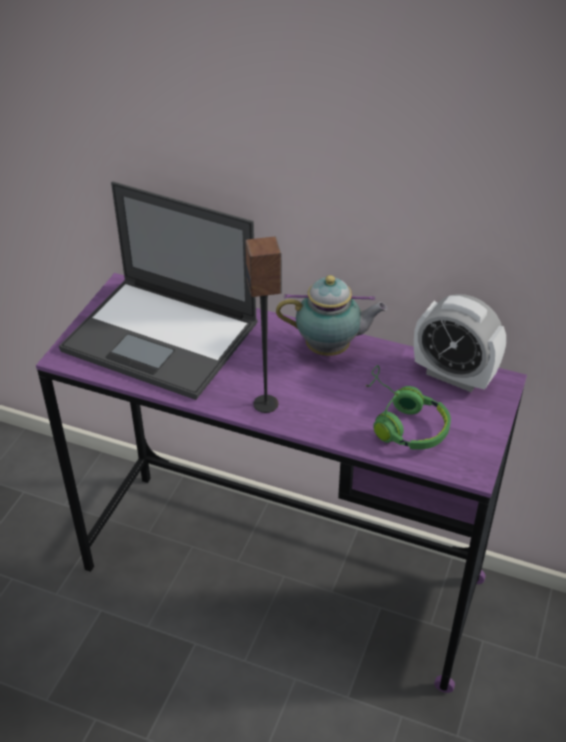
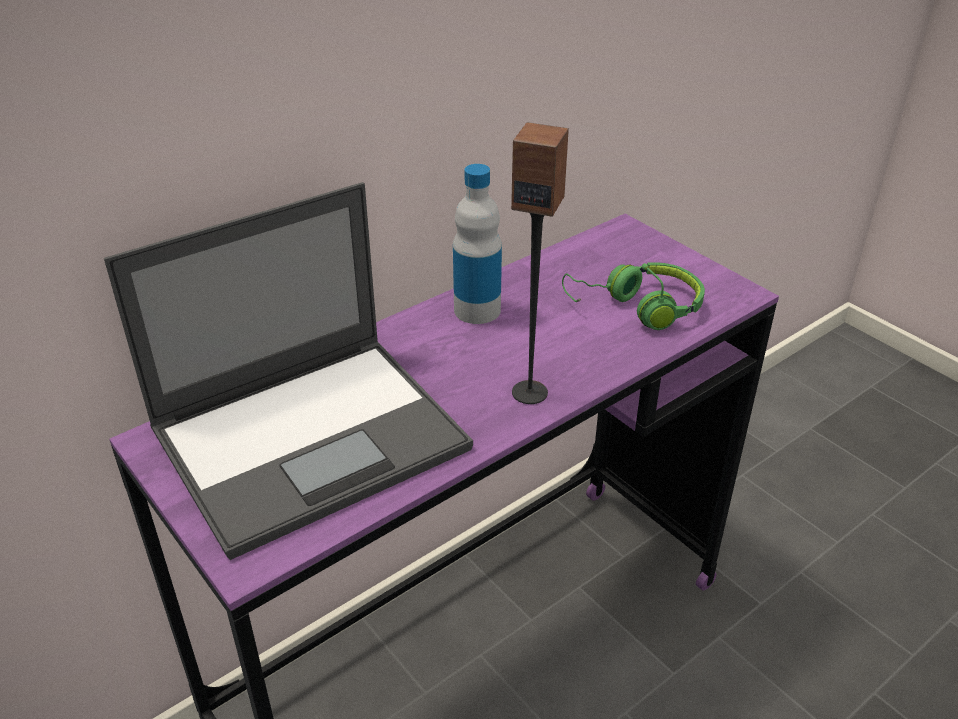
camera: 60 degrees left, 5 degrees down
teapot [276,275,388,356] -> bottle [453,164,502,324]
alarm clock [414,294,506,392] -> none

